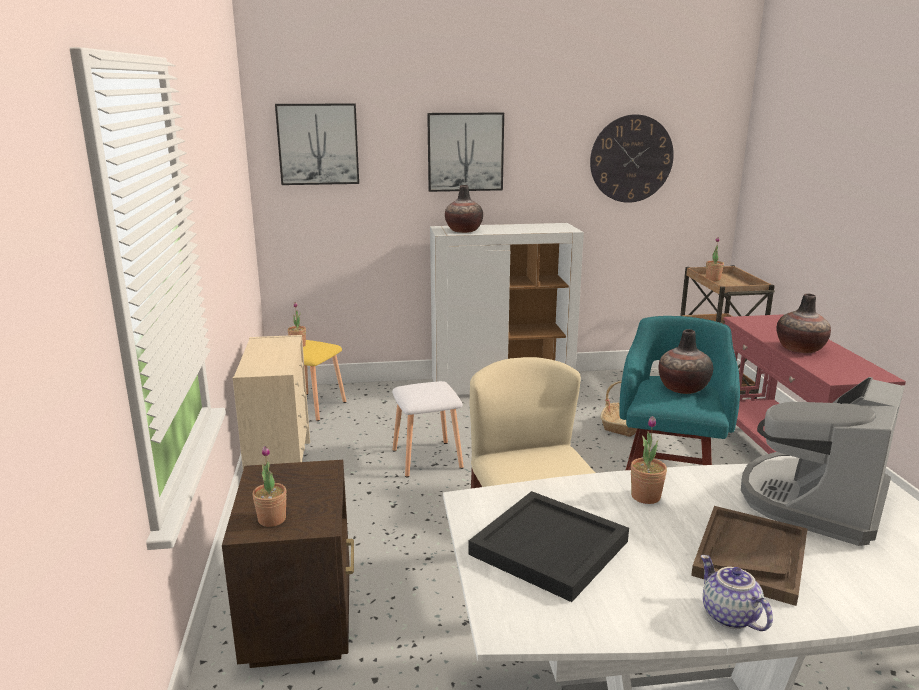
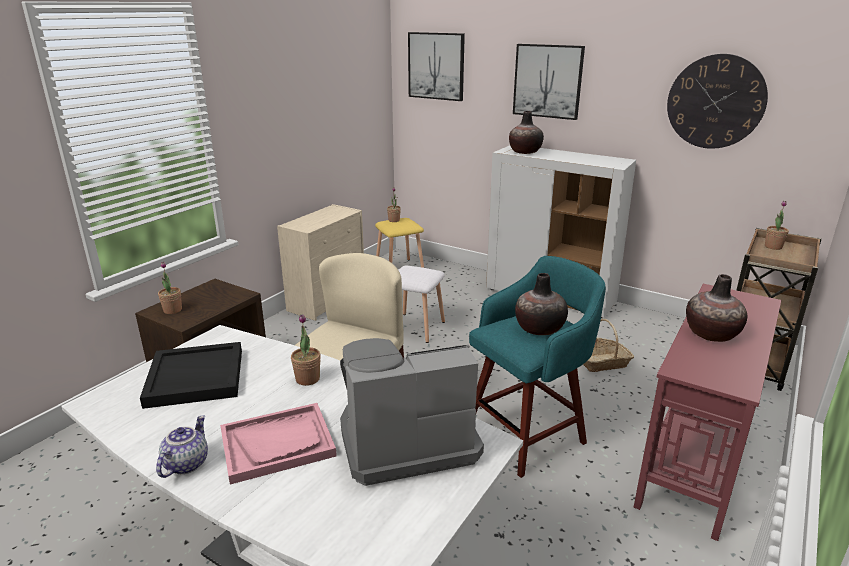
camera: 40 degrees right, 5 degrees up
brown tray [691,506,807,606] -> pink tray [220,403,337,484]

